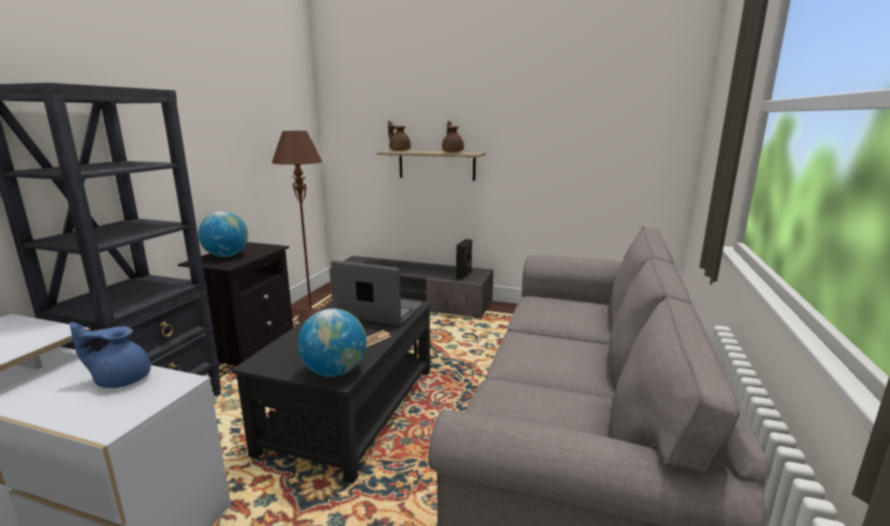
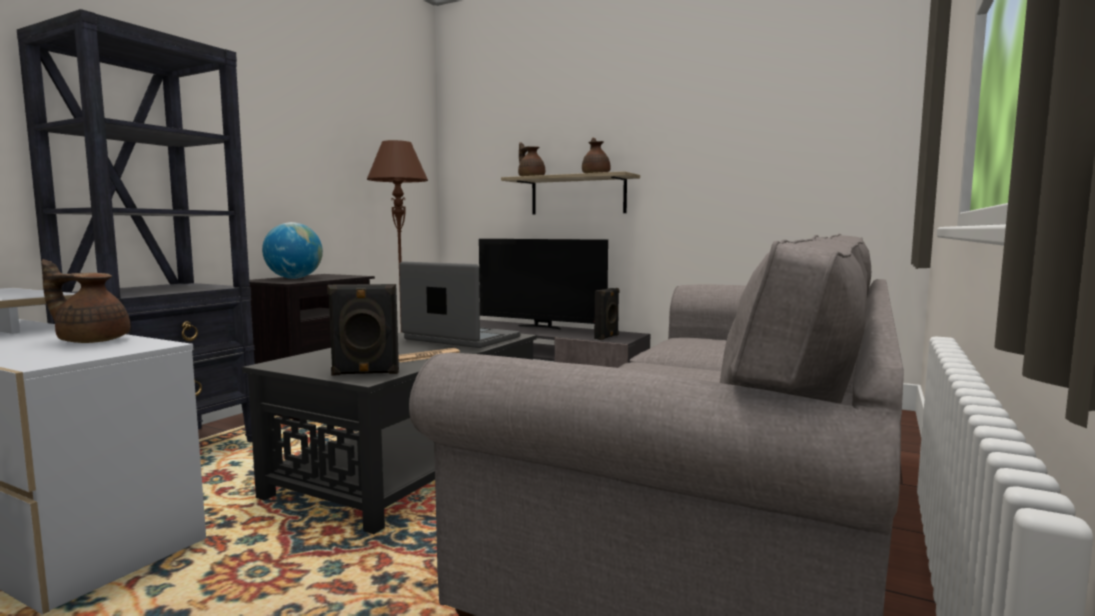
camera: 10 degrees right, 10 degrees down
blue teapot [69,322,151,388] -> brown teapot [42,259,130,343]
globe [298,308,366,377] -> black speaker [327,284,399,376]
none -> television [479,239,608,329]

